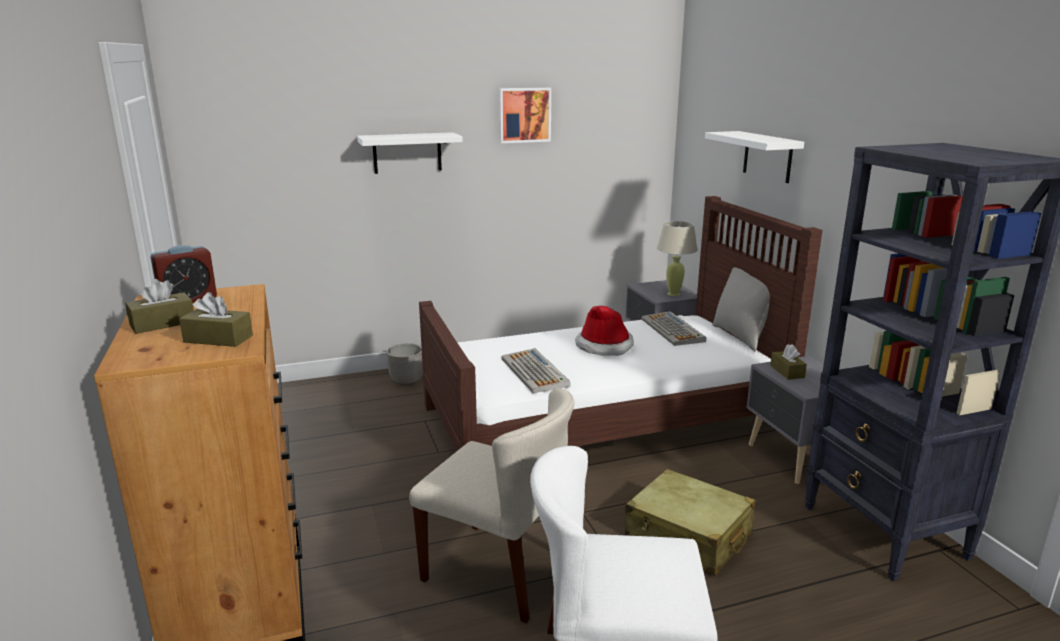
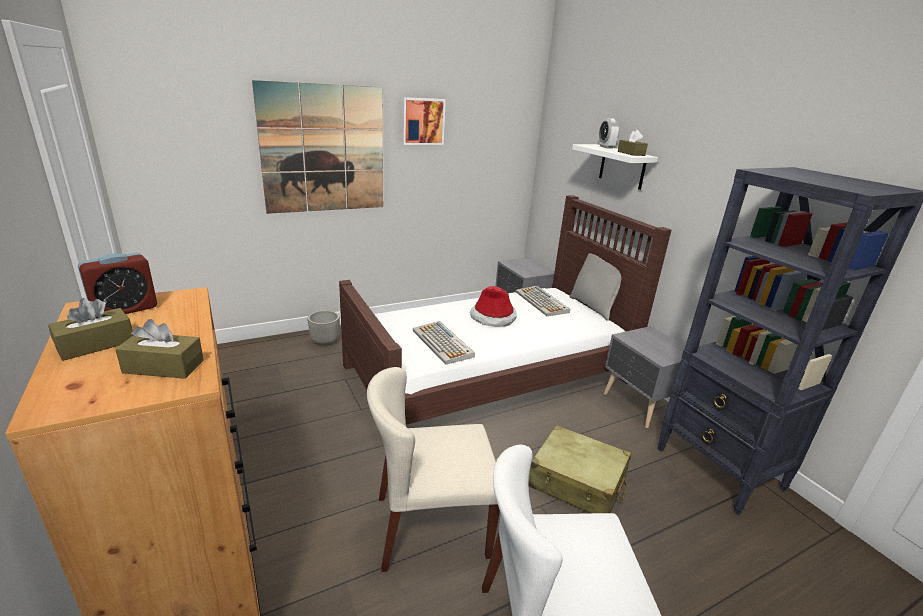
camera: 10 degrees left, 5 degrees up
white shelf [357,132,463,174] -> picture [252,80,383,214]
beige chair [409,388,574,623] -> beige chair turned 150 degrees clockwise [367,367,500,572]
beige table lamp [657,221,698,296] -> none
brown tissue box [770,344,807,380] -> brown tissue box moved to [618,130,648,156]
none -> alarm clock [599,118,620,149]

